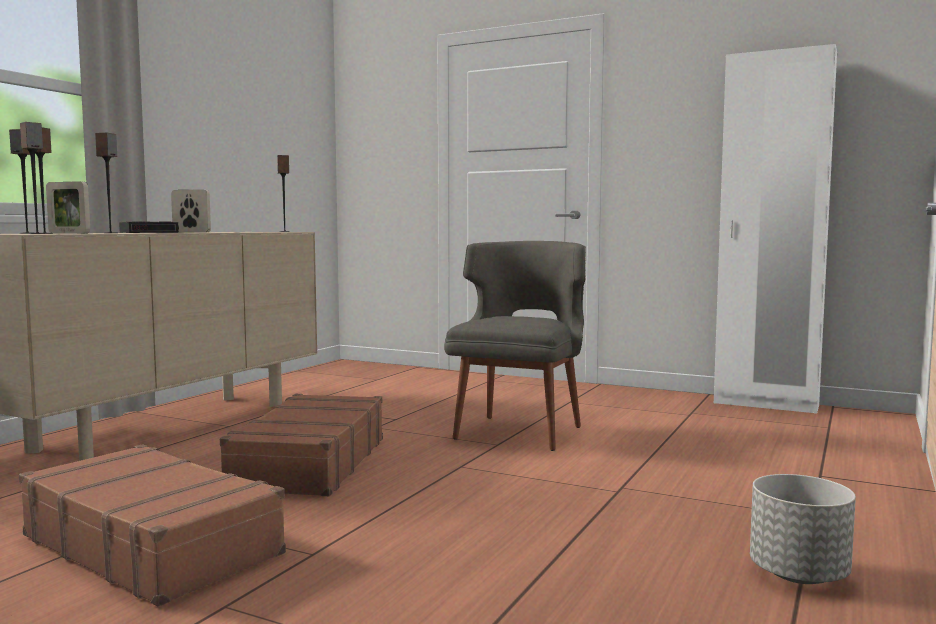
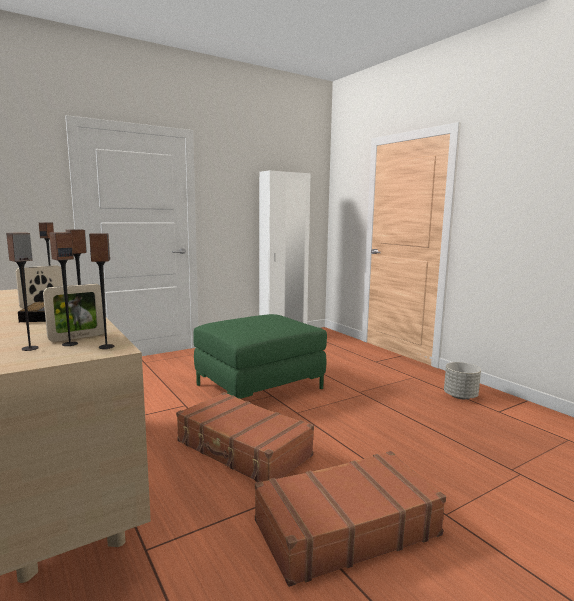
camera: 60 degrees left, 5 degrees up
grey chair [444,241,586,451] -> green ottoman [193,314,327,399]

